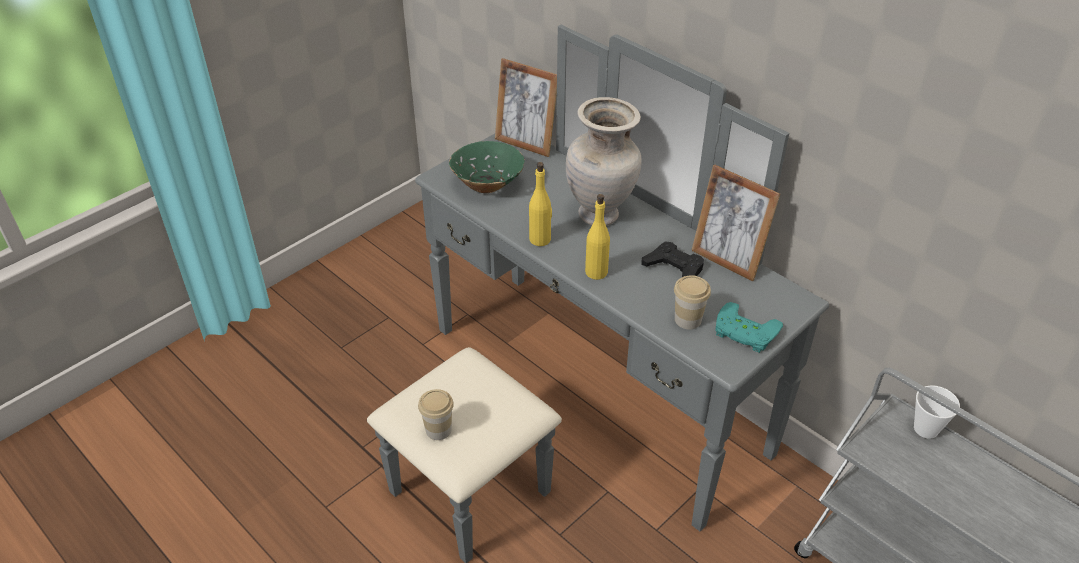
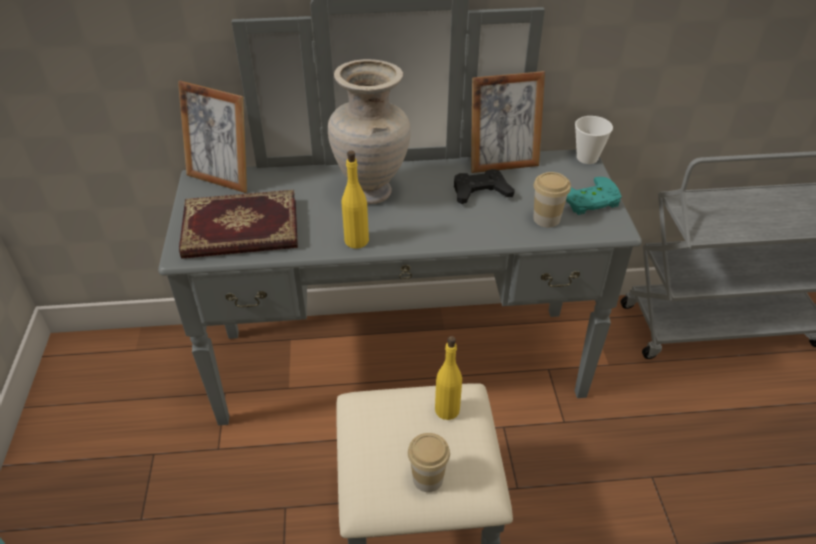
camera: 50 degrees left, 0 degrees up
green bowl [449,141,525,193] -> book [179,190,298,259]
picture frame [495,58,557,157] -> picture frame turned 45 degrees clockwise [178,81,247,193]
yellow bottle [585,194,610,280] -> yellow bottle moved to [435,336,462,420]
cup [914,385,960,439] -> cup moved to [575,116,613,164]

